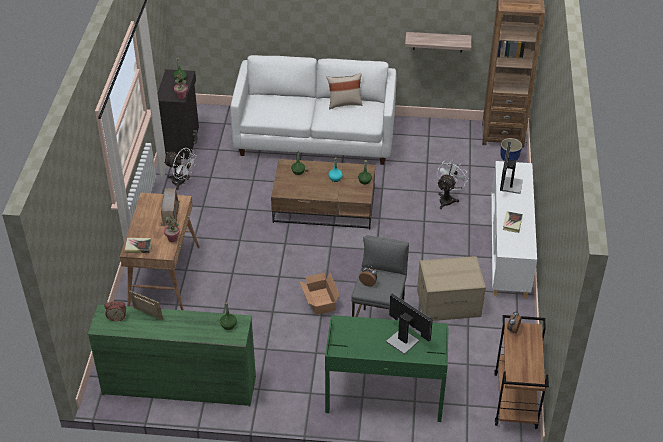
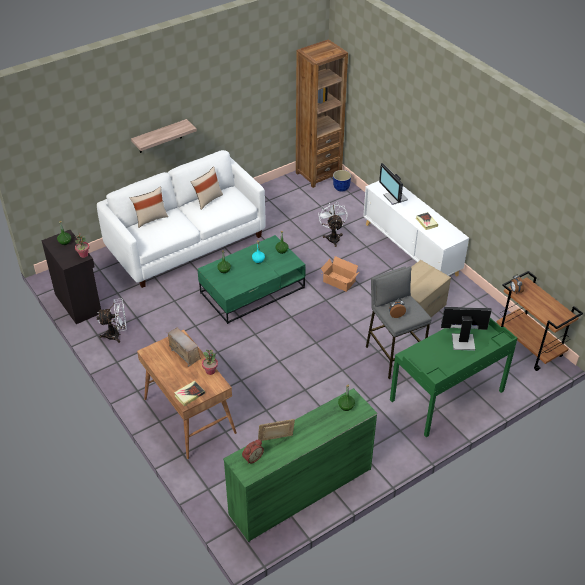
camera: 40 degrees left, 0 degrees up
brown coffee table [271,159,375,229] -> green coffee table [197,235,306,324]
cardboard box [300,273,340,315] -> cardboard box moved to [321,256,359,292]
shelf [405,32,471,52] -> shelf moved to [131,119,197,153]
none -> beige pillow [130,187,168,228]

